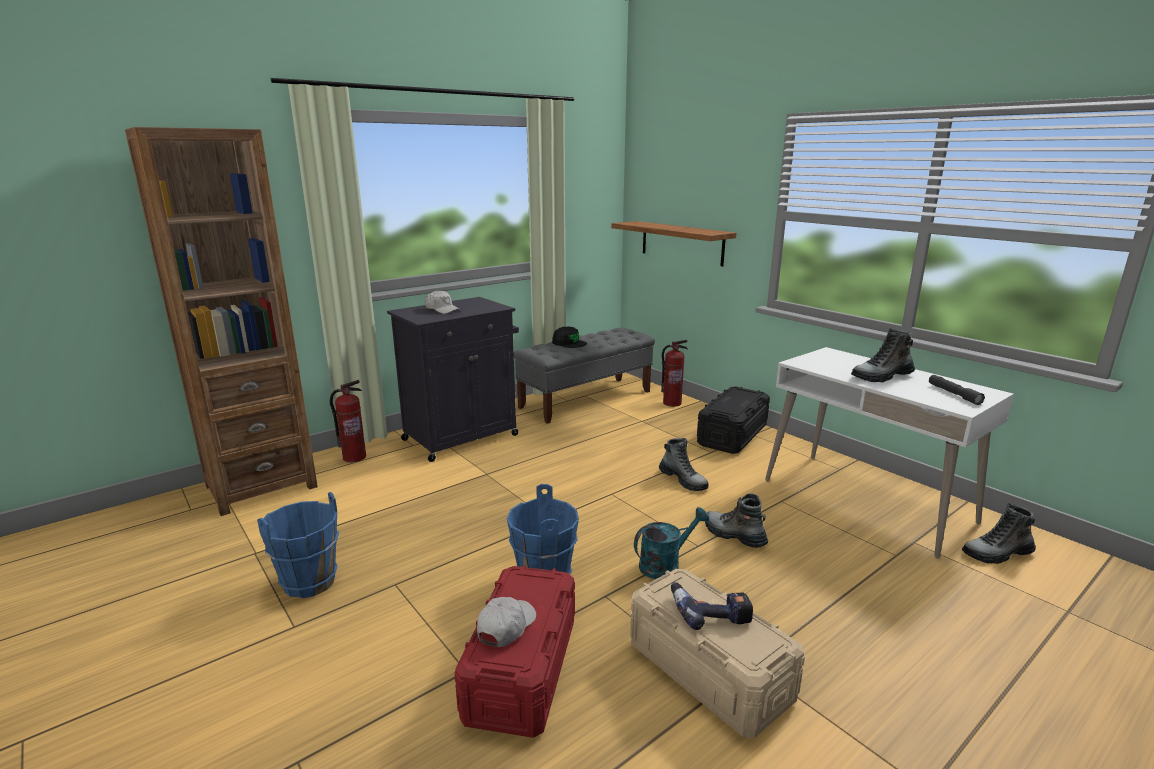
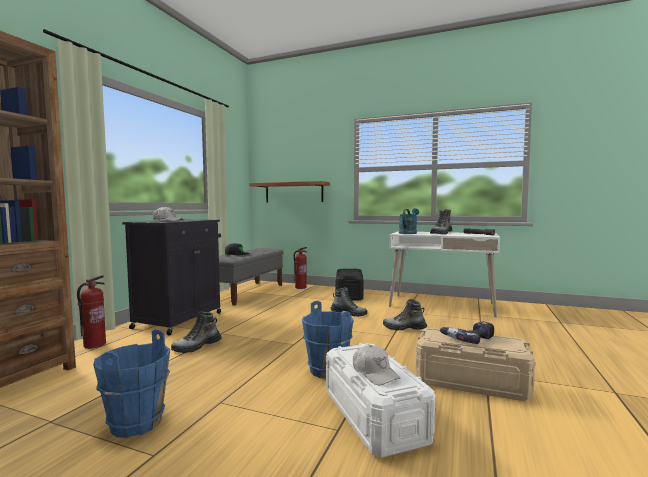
camera: 30 degrees left, 15 degrees down
red storage box [454,565,575,738] -> white storage box [326,343,435,458]
white cap [477,597,536,647] -> white cap turned 150 degrees clockwise [353,345,401,385]
turquoise watering can [634,507,709,579] -> turquoise watering can moved to [399,208,419,234]
boot [962,503,1036,564] -> boot moved to [171,311,222,353]

